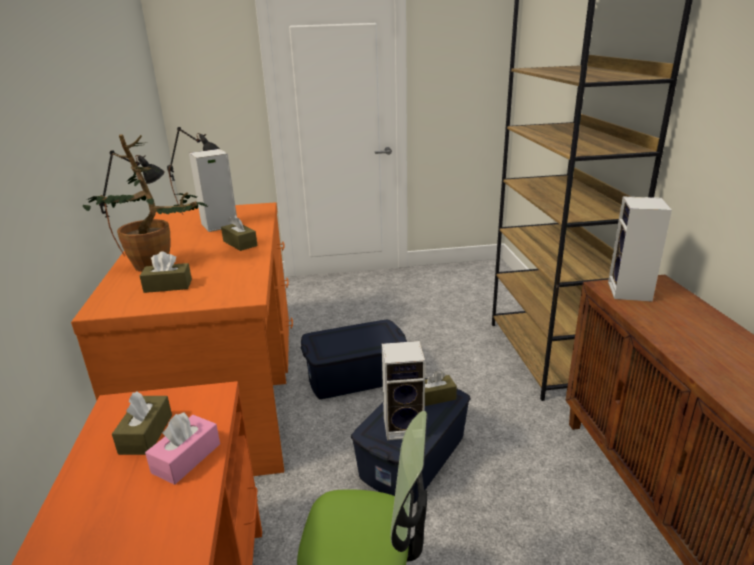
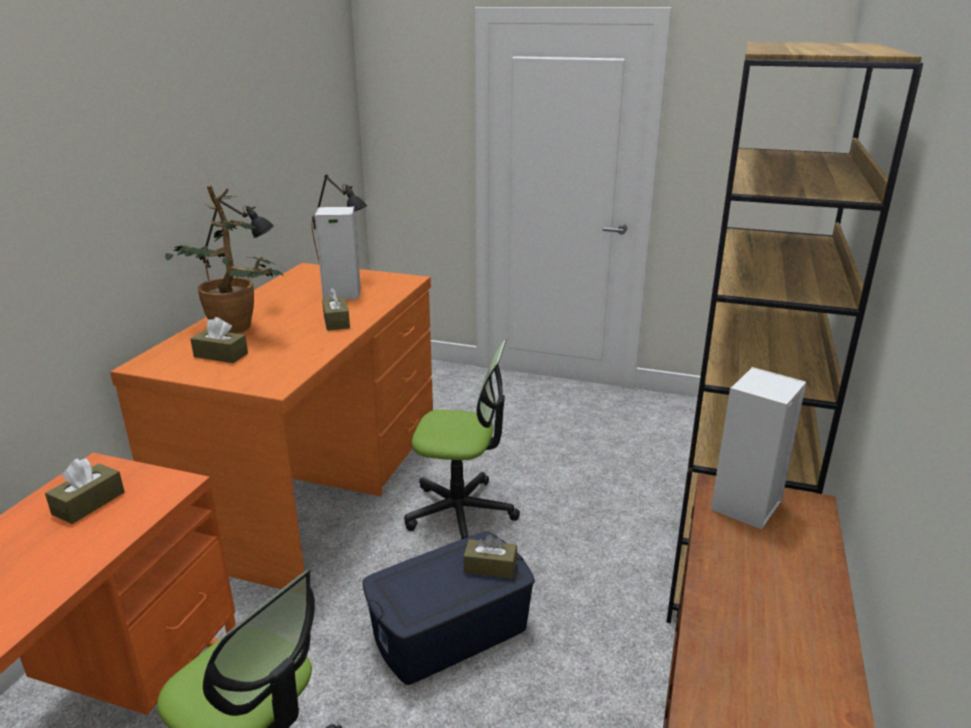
camera: 25 degrees right, 0 degrees up
pink tissue box [145,413,220,485] -> none
blue storage box [301,320,407,399] -> office chair [404,339,520,540]
speaker [382,341,425,440] -> none

